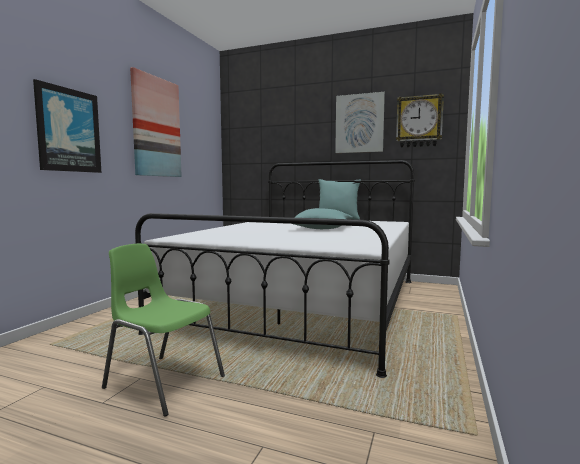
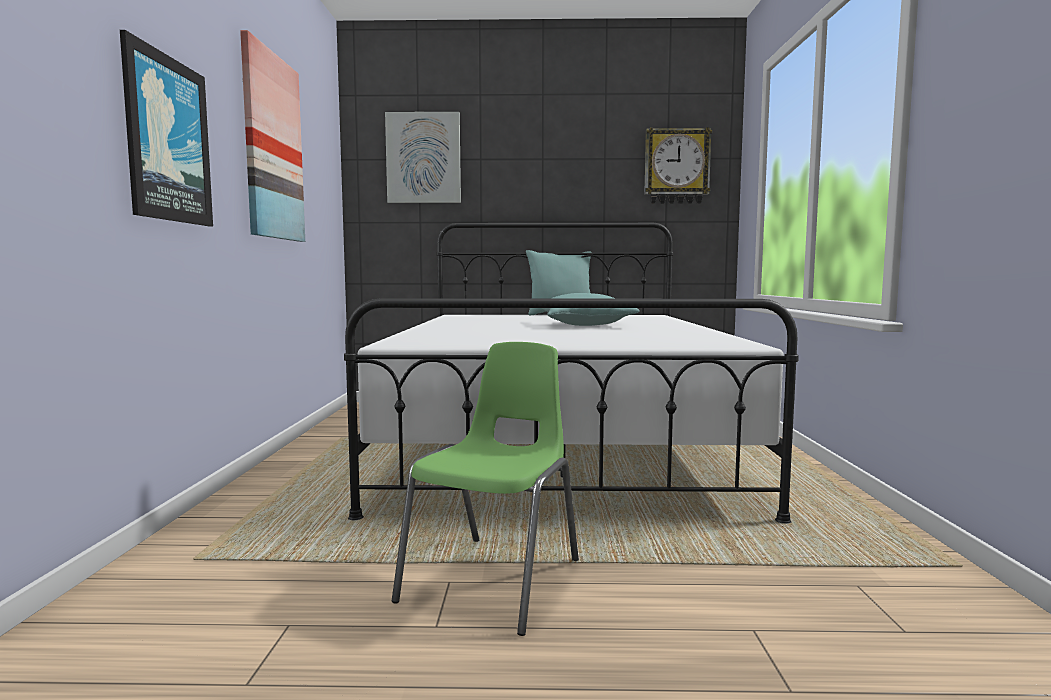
camera: 20 degrees left, 0 degrees up
green chair [102,244,225,417] -> green chair turned 105 degrees clockwise [392,342,579,636]
picture [335,92,385,153] -> picture moved to [385,112,461,203]

